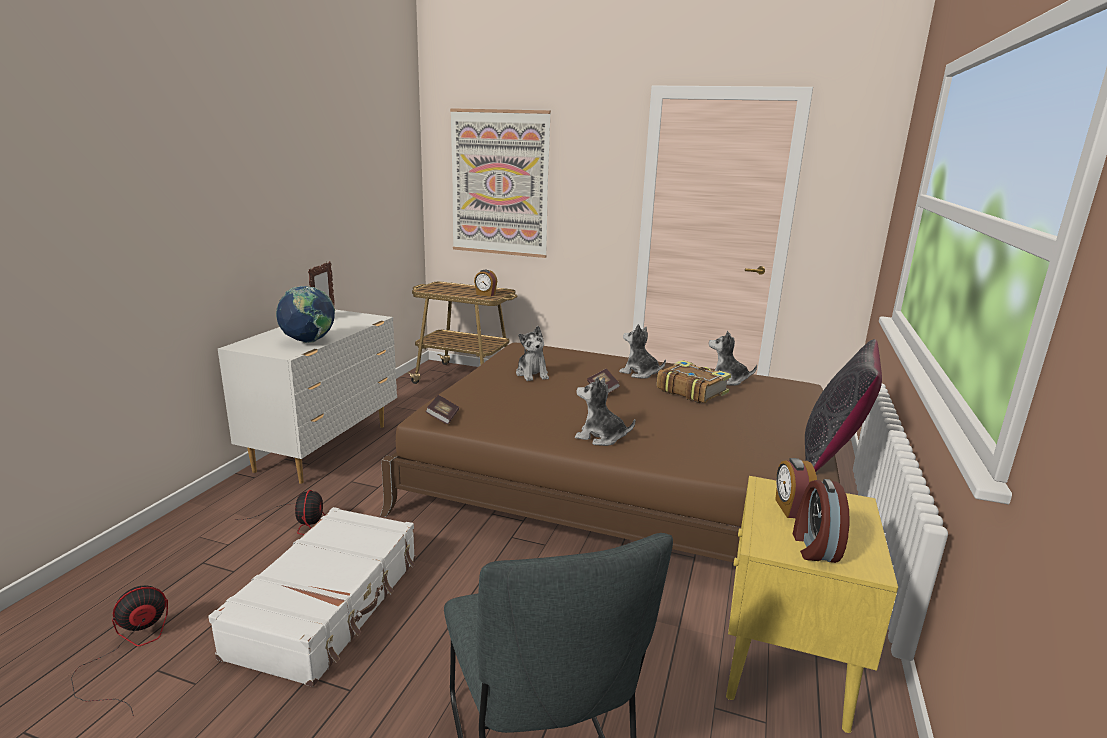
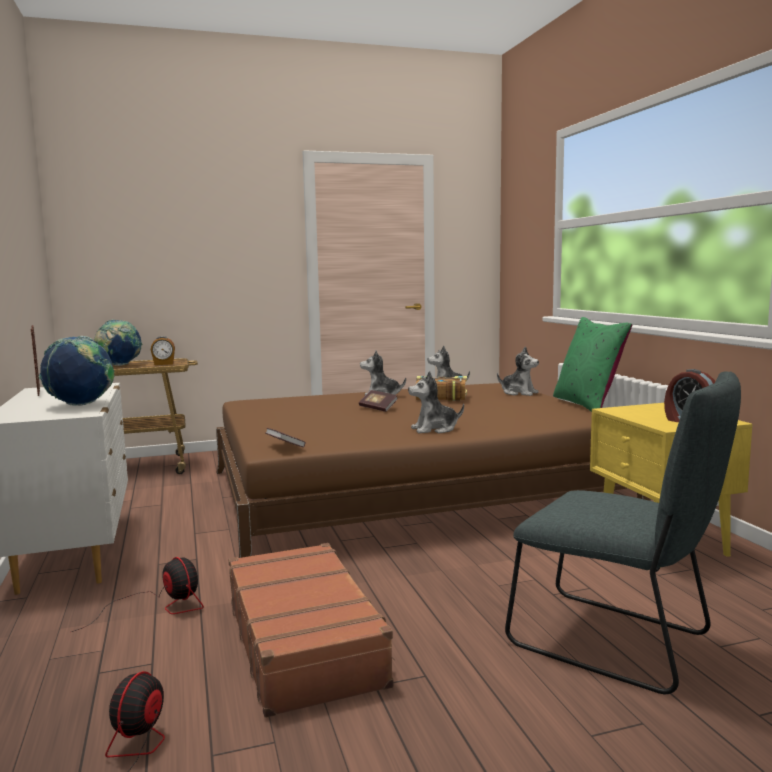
camera: 35 degrees left, 10 degrees down
white suitcase [208,507,416,687] -> brown suitcase [229,543,395,718]
picture [450,108,551,258] -> none
plush toy [516,326,549,381] -> plush toy moved to [497,346,539,396]
alarm clock [775,458,817,518] -> none
black pillow [805,339,882,472] -> green pillow [553,317,632,412]
none -> globe [94,320,142,366]

